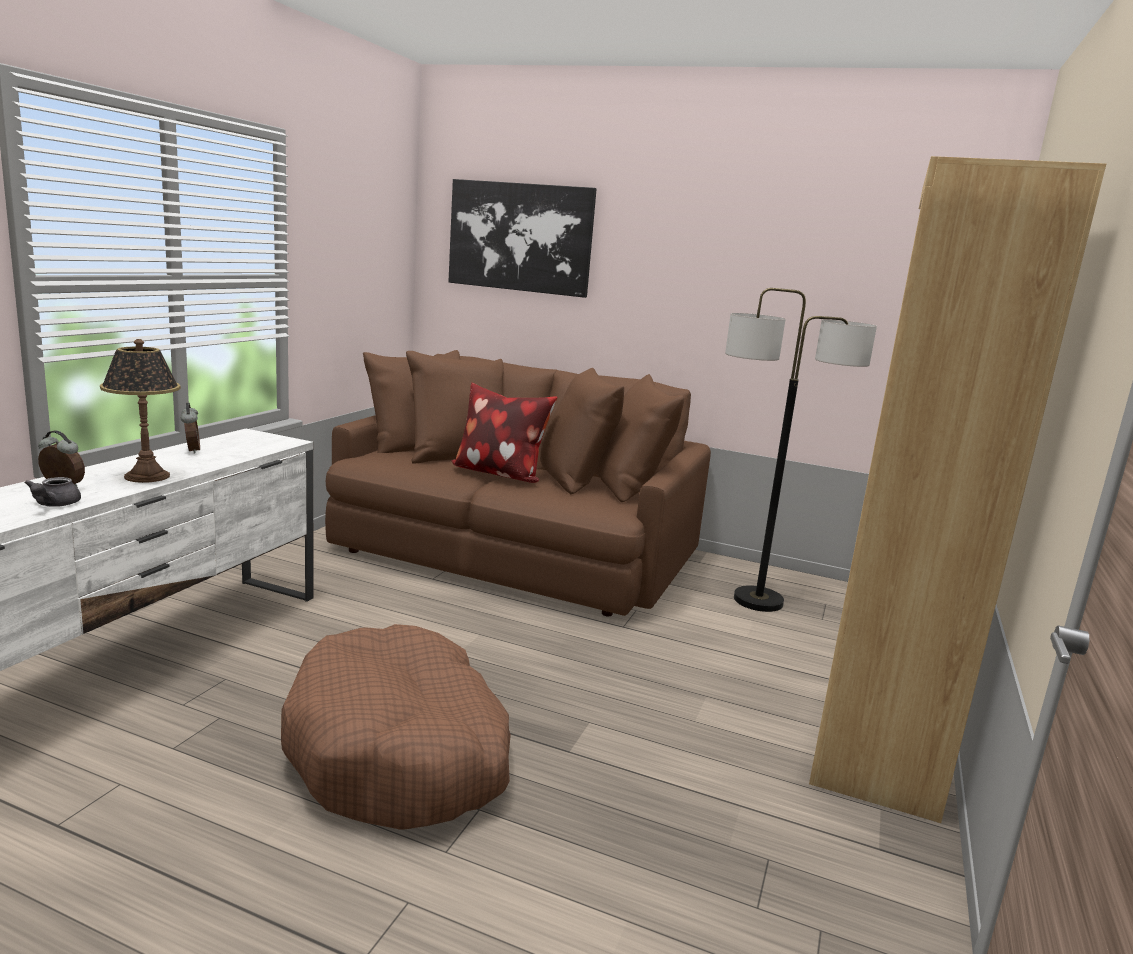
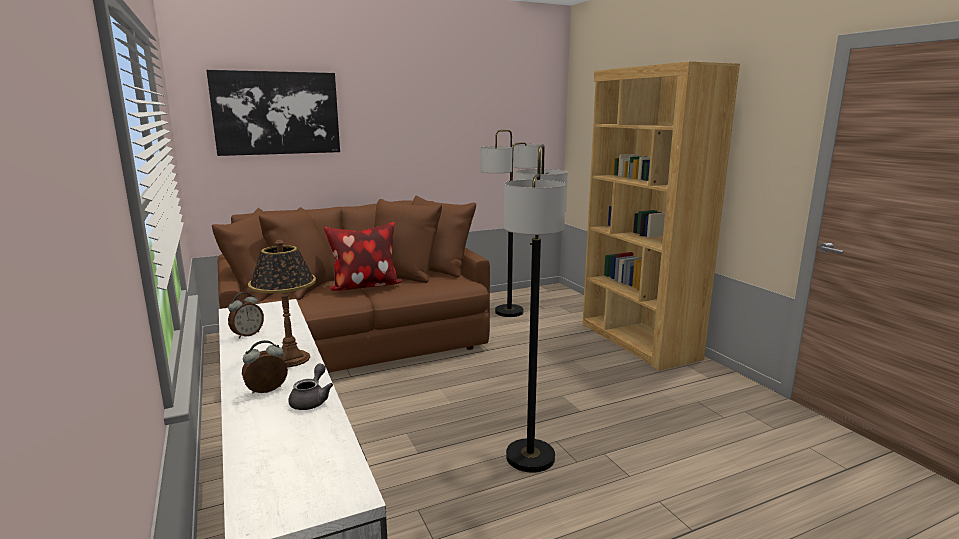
camera: 45 degrees left, 0 degrees up
grey teapot [24,477,81,507] -> grey teapot turned 120 degrees counterclockwise [288,364,333,410]
alarm clock [181,403,200,454] -> alarm clock turned 105 degrees clockwise [228,292,264,339]
brown dog bed [281,624,511,830] -> floor lamp [504,144,568,473]

